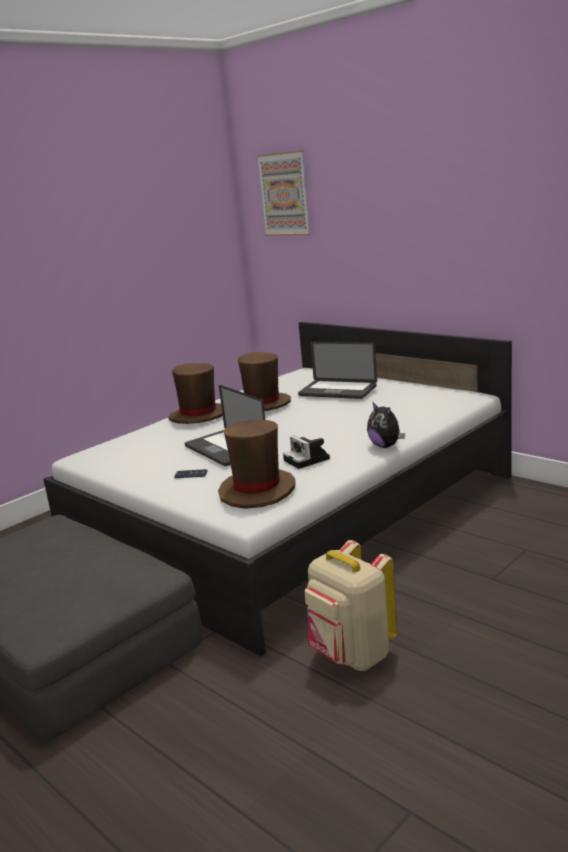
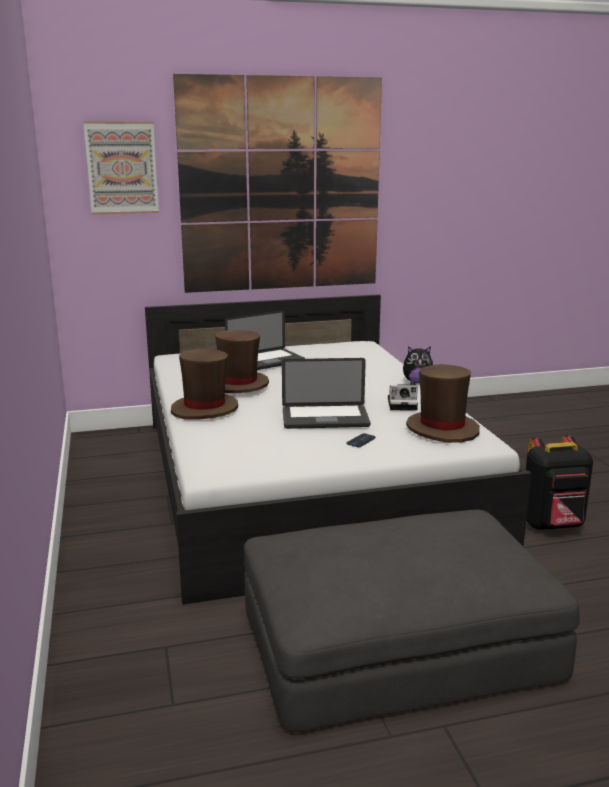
camera: 60 degrees left, 0 degrees up
beige backpack [305,540,397,671] -> black backpack [525,435,593,530]
none -> picture [173,74,382,293]

